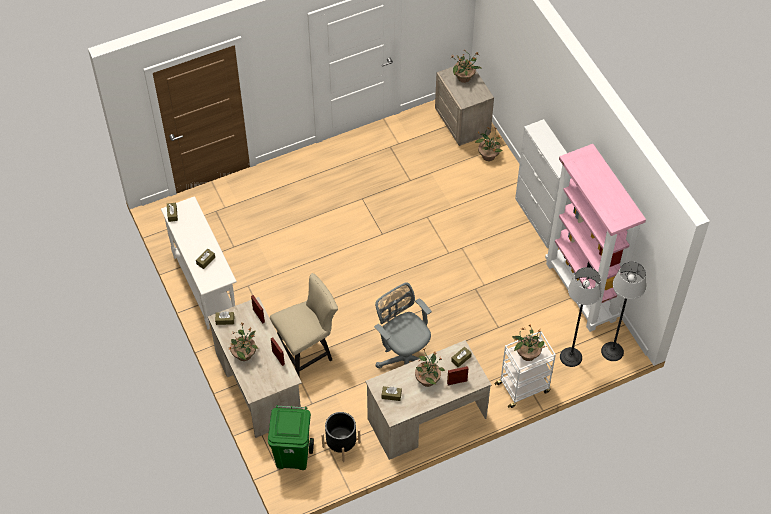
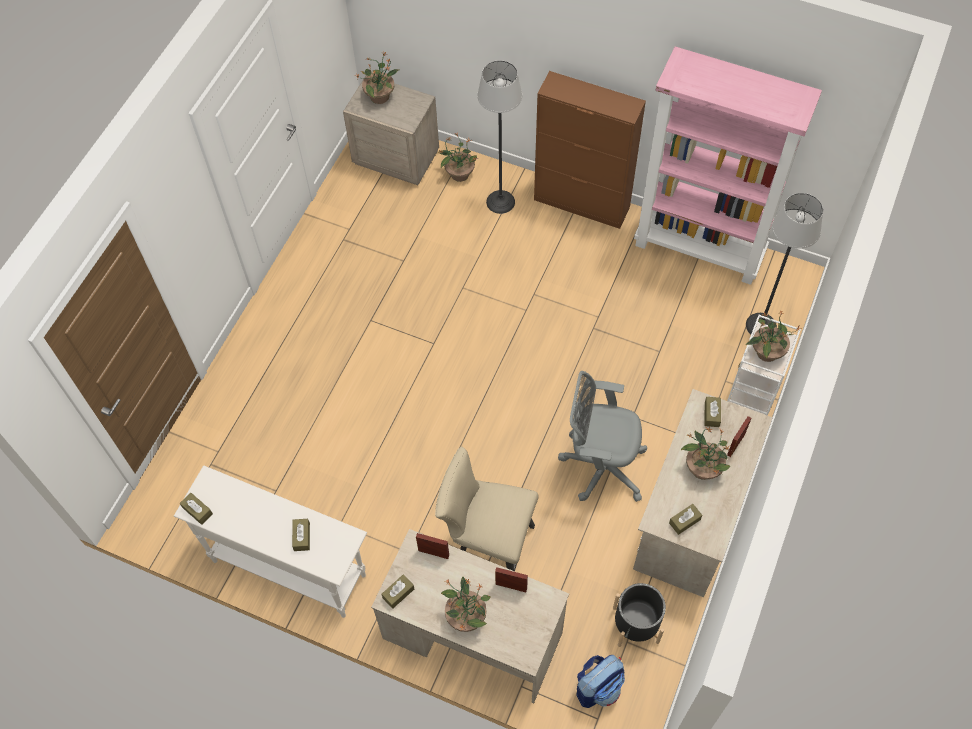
camera: 40 degrees left, 5 degrees up
green trash can [268,405,314,470] -> backpack [576,655,625,708]
beige chair [270,273,338,376] -> beige chair turned 90 degrees counterclockwise [435,447,538,571]
white cabinet [515,119,571,248] -> brown cabinet [534,71,646,229]
floor lamp [601,261,646,361] -> floor lamp moved to [477,60,522,214]

